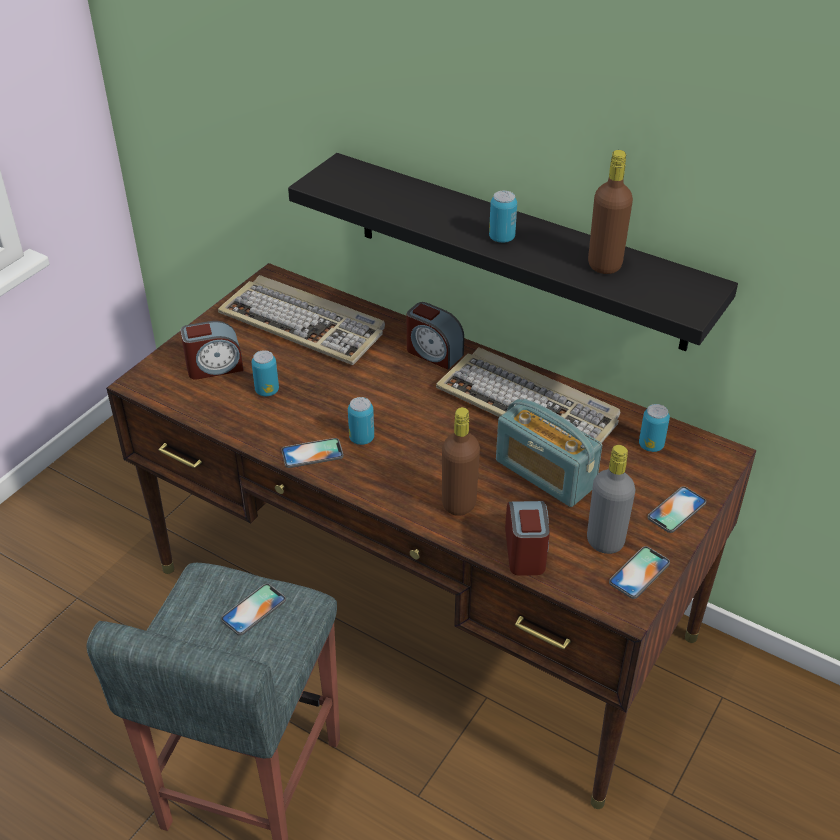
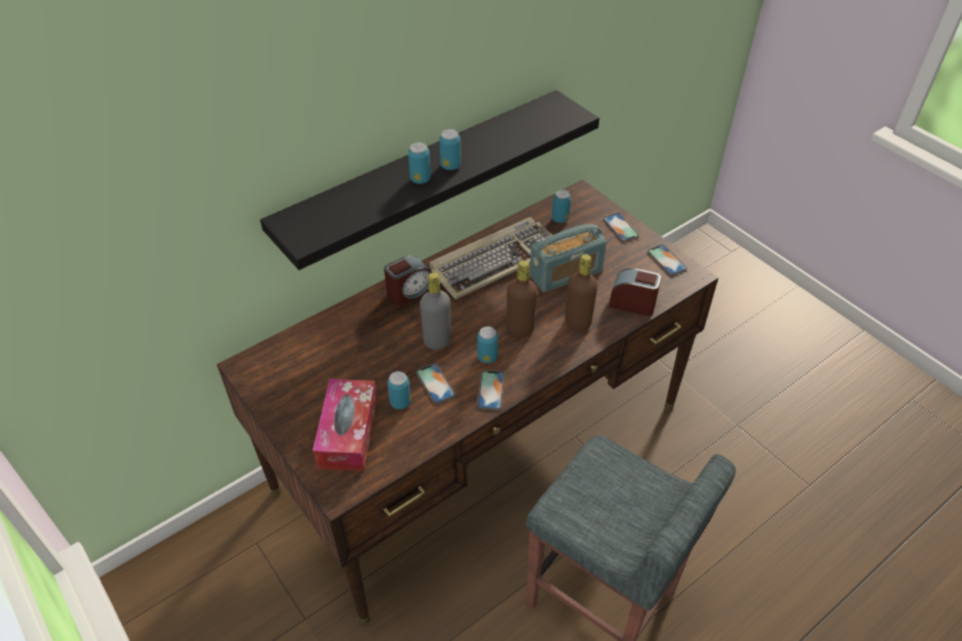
camera: 70 degrees left, 5 degrees up
alarm clock [180,321,244,380] -> tissue box [313,379,377,471]
keyboard [218,275,385,365] -> none
phone [221,584,286,636] -> phone moved to [416,363,456,404]
grey bottle [587,445,635,554] -> grey bottle moved to [420,272,451,350]
brown bottle [588,150,633,274] -> brown bottle moved to [507,260,537,337]
none -> can [408,142,431,184]

